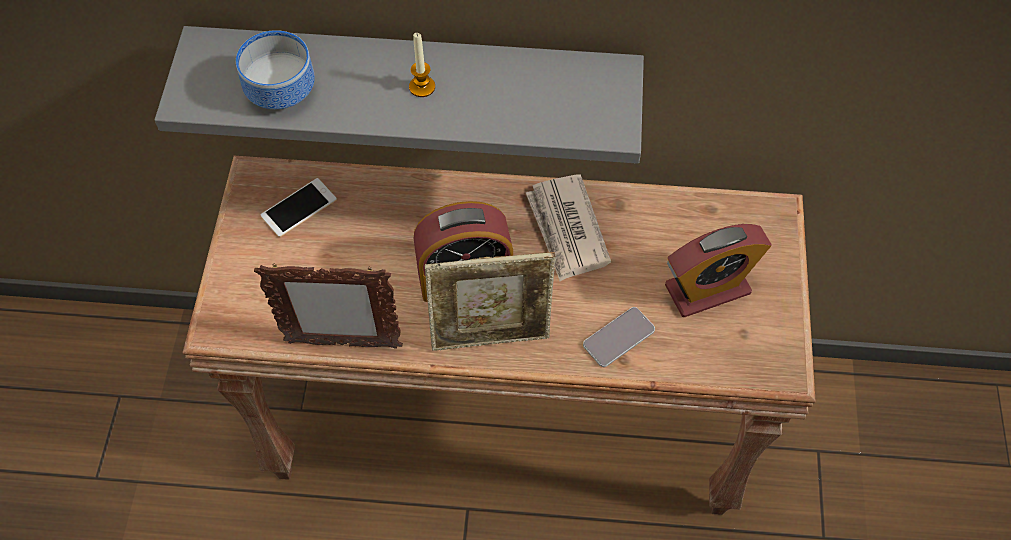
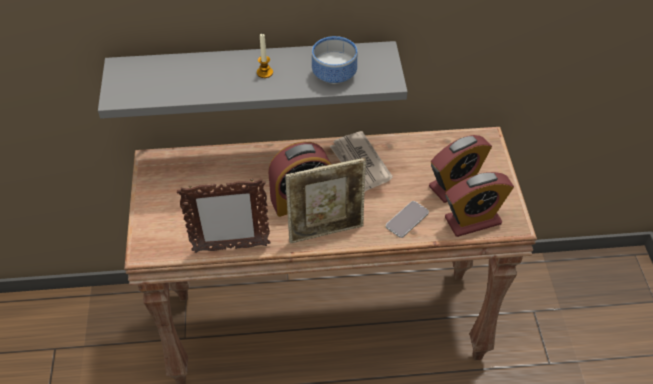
camera: 10 degrees left, 10 degrees down
bowl [236,30,315,109] -> bowl moved to [312,36,357,84]
phone [261,178,337,237] -> none
none -> alarm clock [445,172,514,237]

